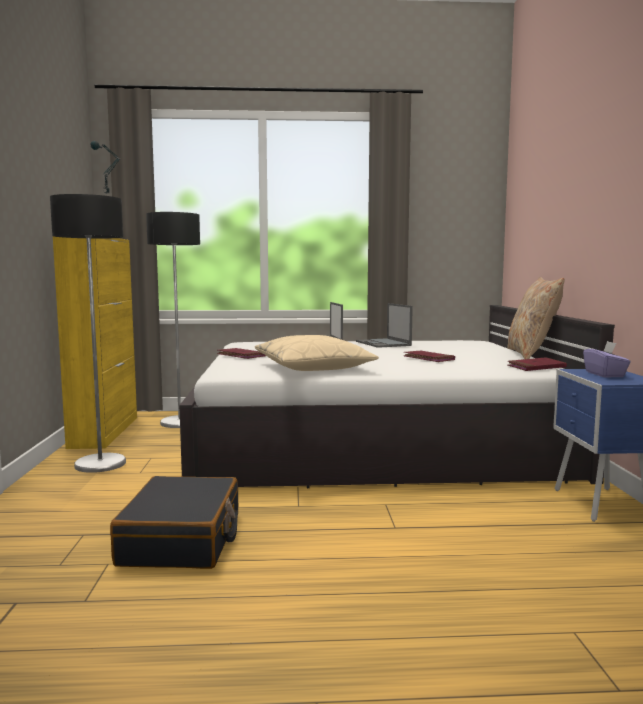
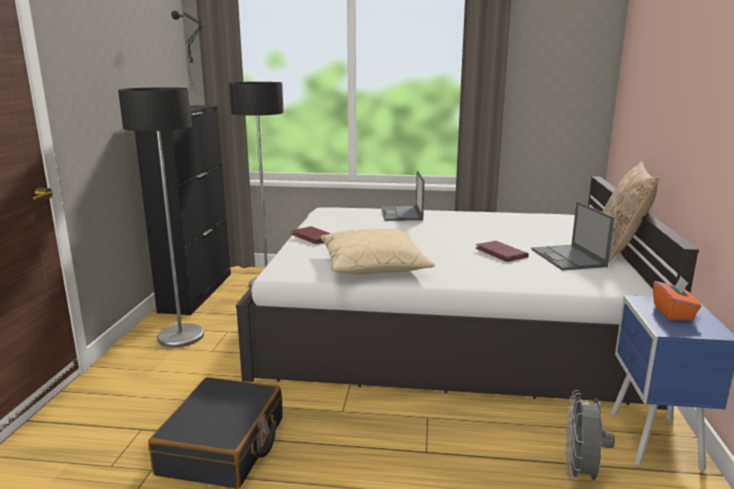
camera: 10 degrees right, 10 degrees up
yellow cabinet [53,236,137,449] -> black cabinet [135,105,231,315]
laptop [356,303,413,348] -> laptop moved to [531,201,615,270]
red book [508,357,567,371] -> none
purple tissue box [583,341,631,377] -> orange tissue box [653,276,701,321]
none -> grey fan [565,390,615,483]

